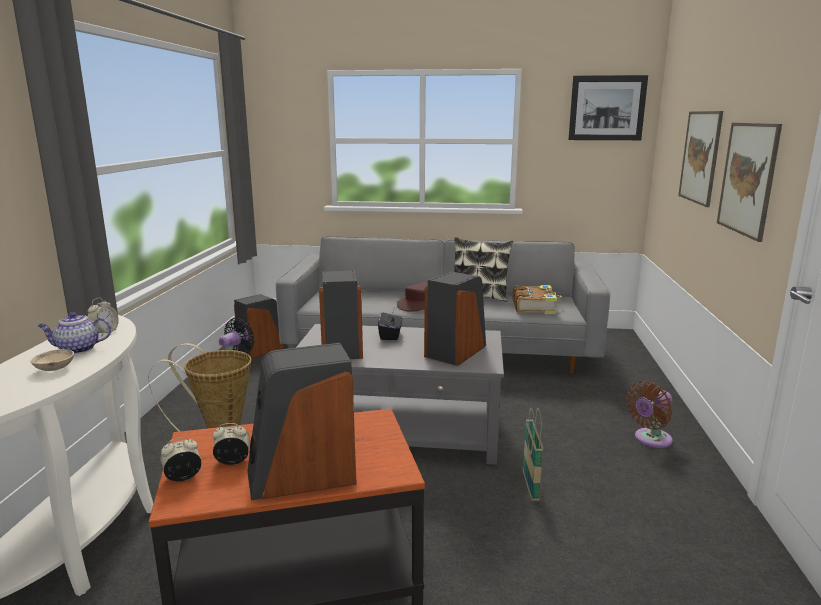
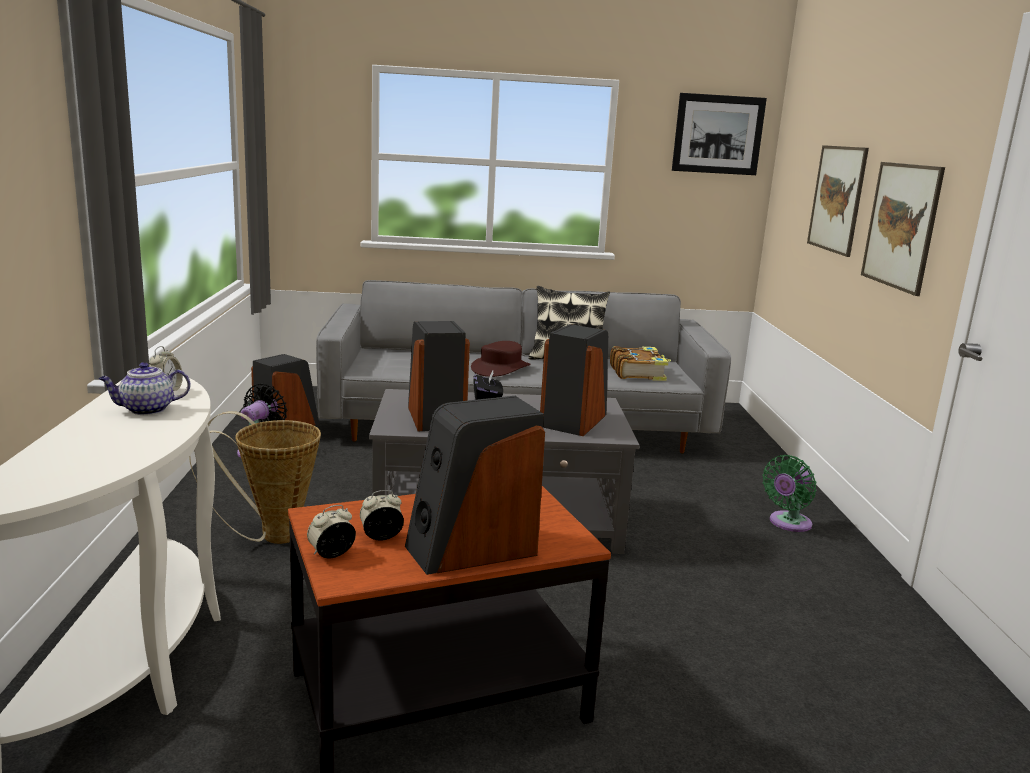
camera: 10 degrees left, 0 degrees up
beige bowl [30,349,74,371] -> none
basket [523,408,543,501] -> none
brown fan [626,381,673,448] -> green fan [762,455,817,532]

